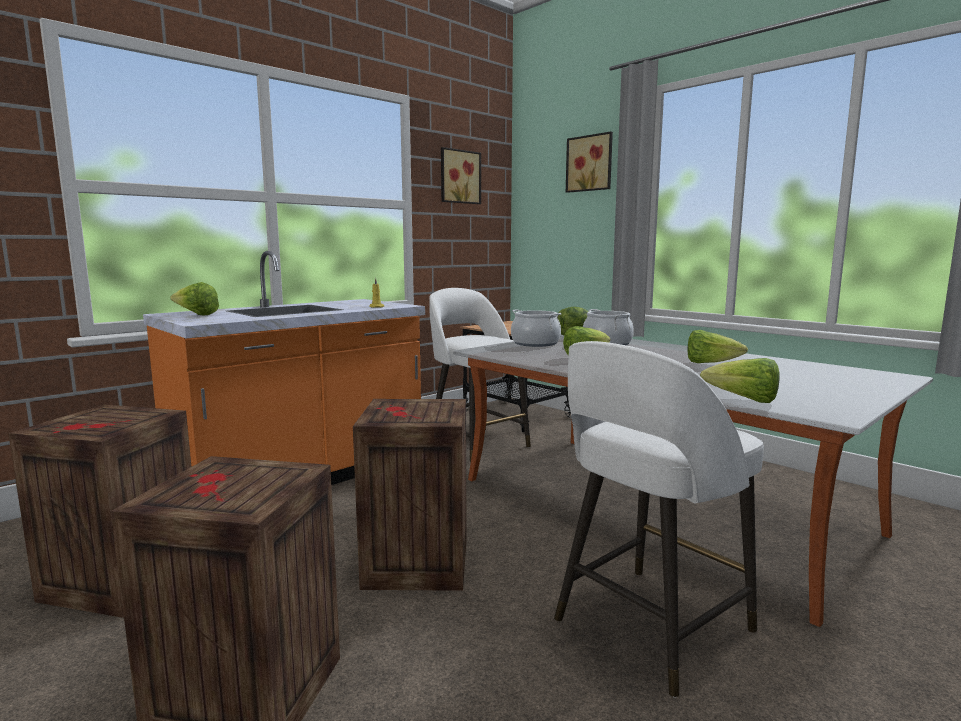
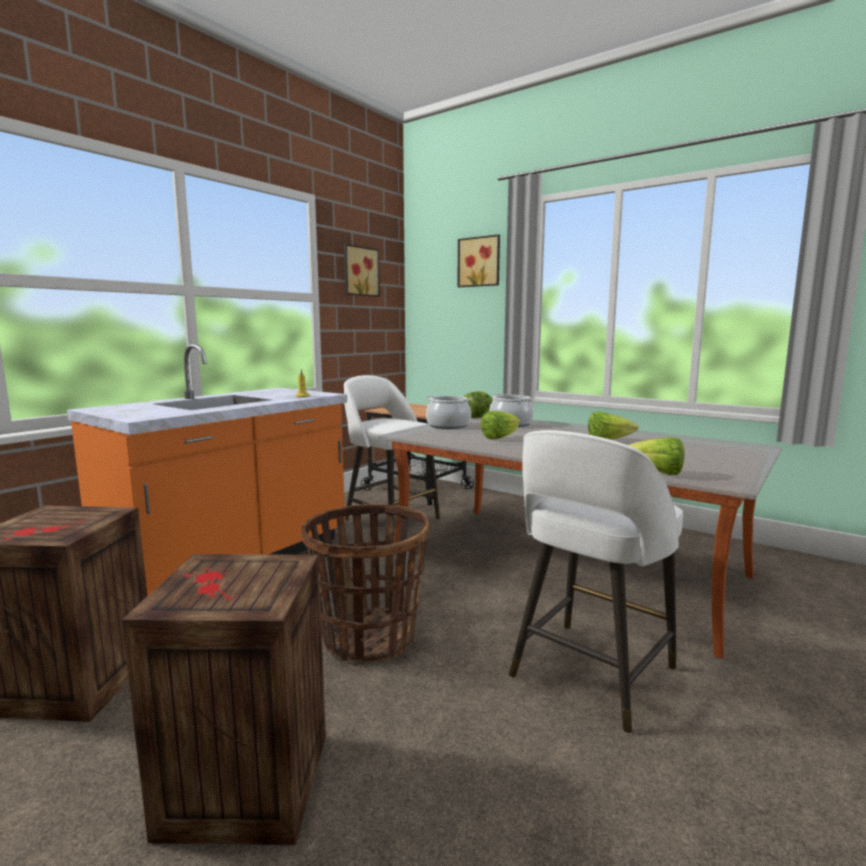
camera: 10 degrees left, 0 degrees up
lettuce [170,282,219,316] -> none
crate [353,399,467,591] -> basket [302,504,429,663]

